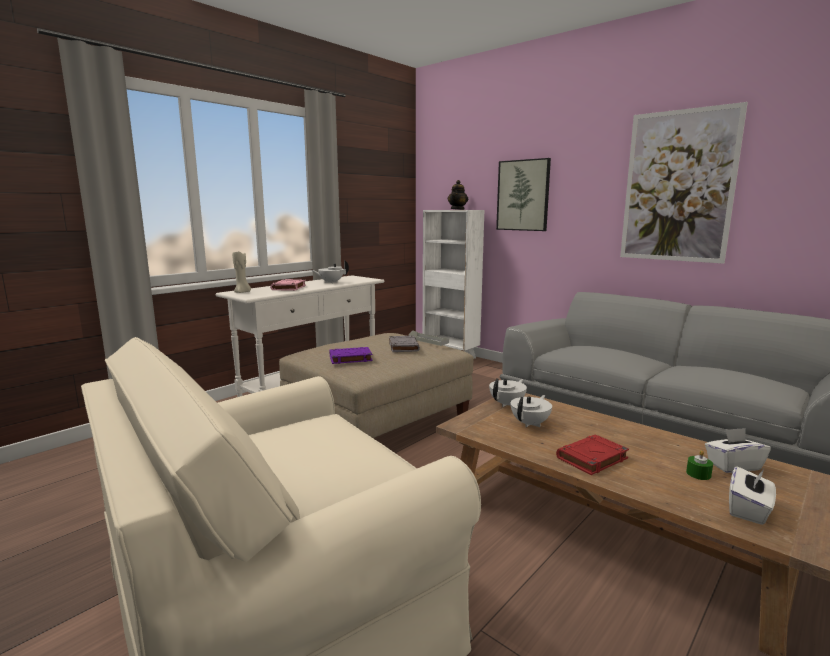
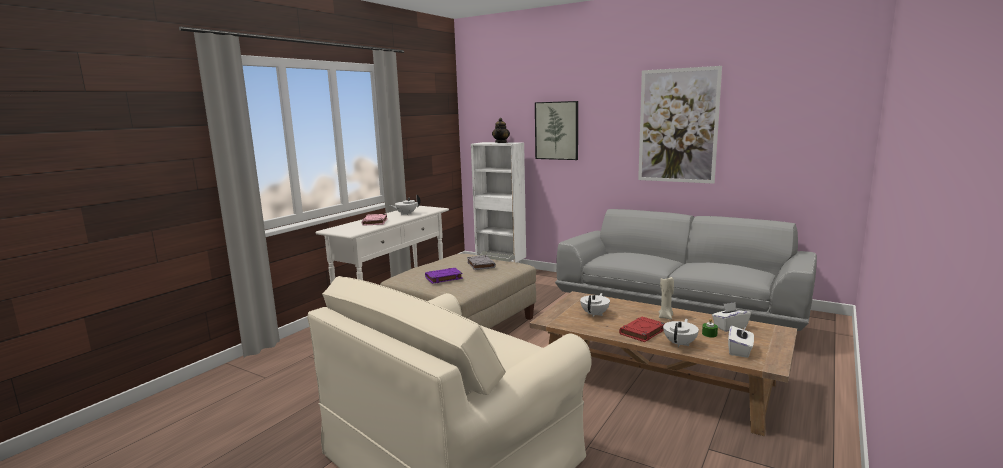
camera: 10 degrees left, 0 degrees up
beige candle [232,252,251,293] -> beige candle moved to [659,275,674,320]
white teapot [489,378,527,407] -> white teapot moved to [663,319,699,347]

